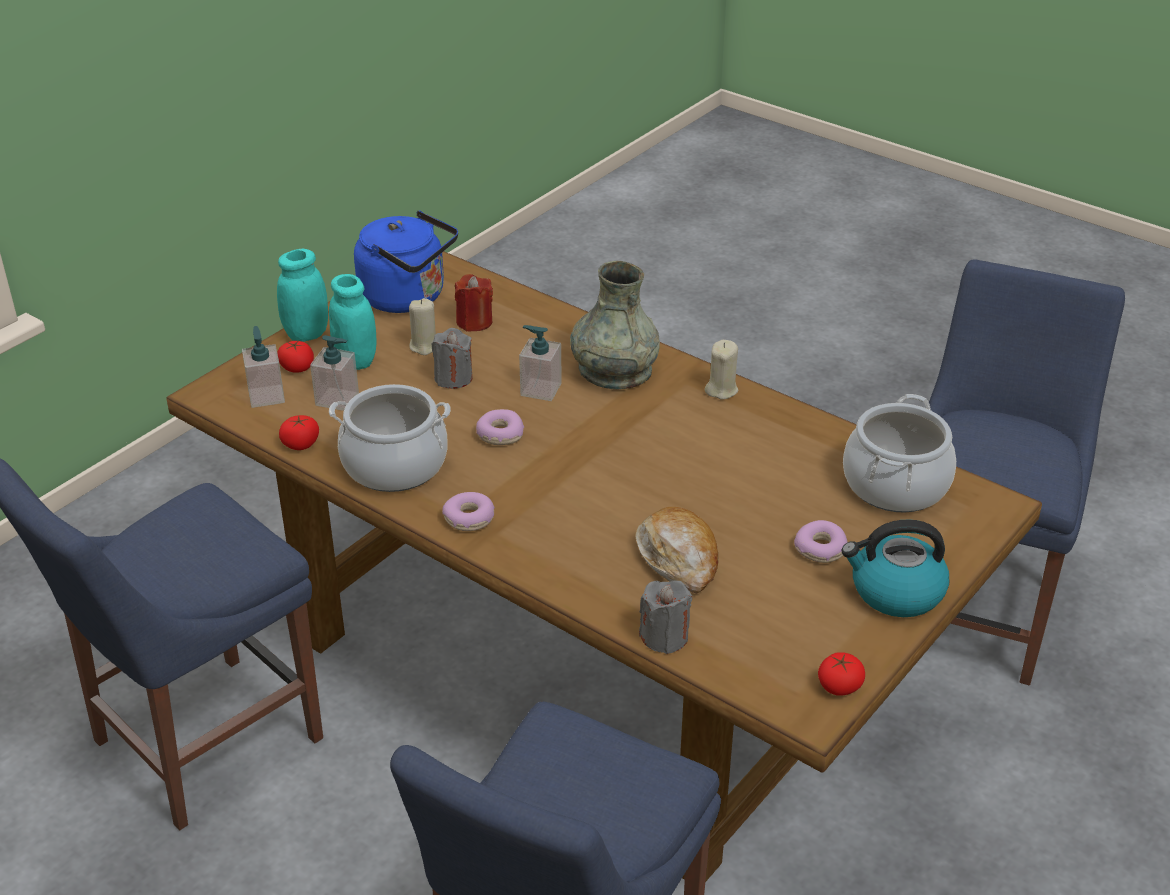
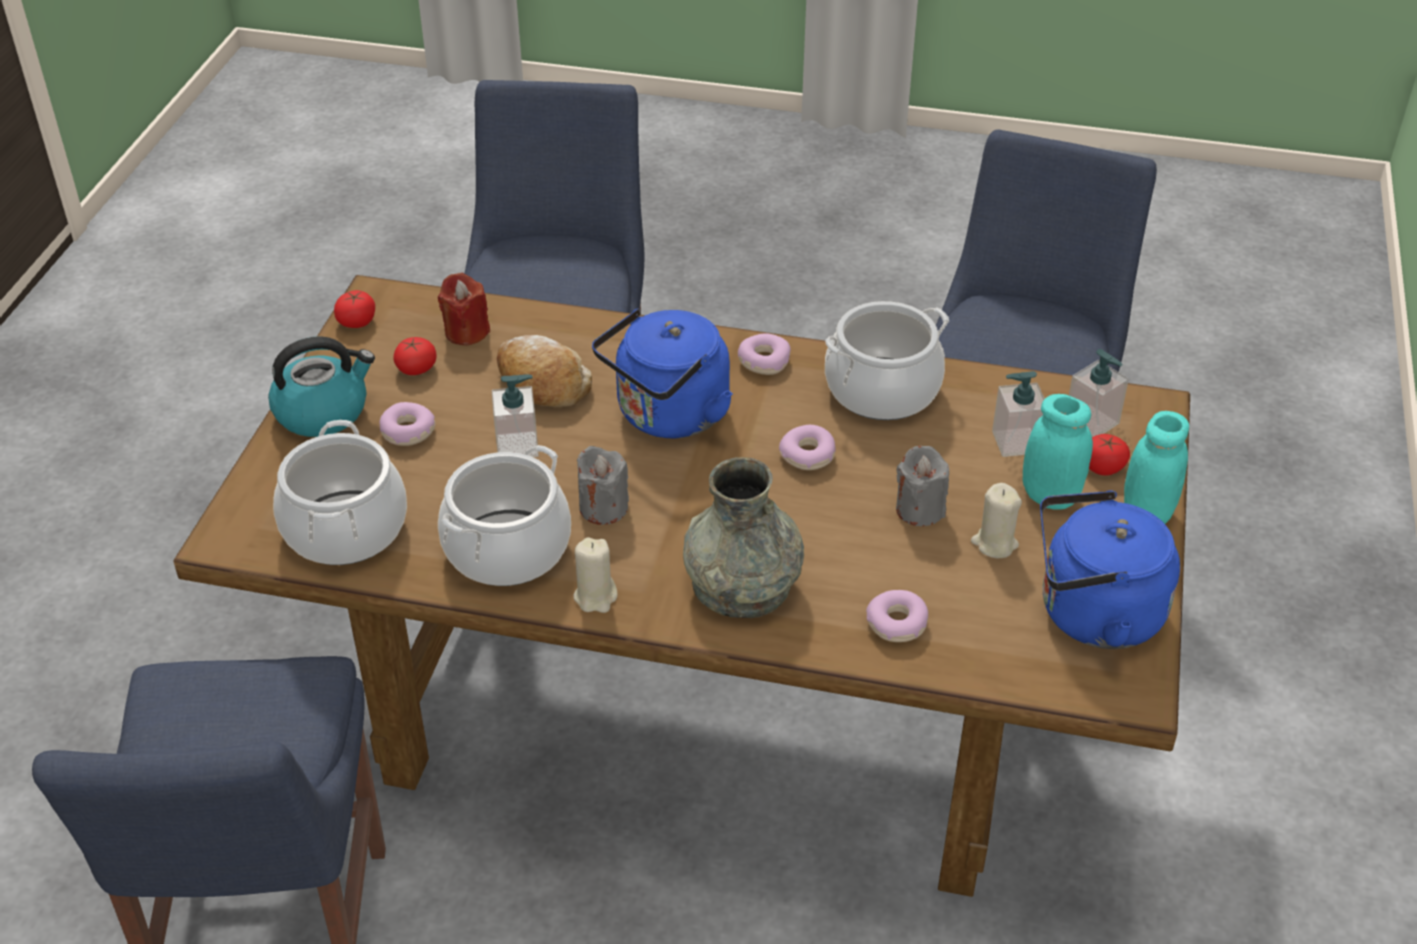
camera: 155 degrees right, 5 degrees up
tomato [279,415,319,450] -> tomato moved to [393,337,437,375]
red candle [455,274,493,332] -> red candle moved to [438,273,490,345]
soap dispenser [519,325,562,401] -> soap dispenser moved to [492,374,539,457]
grey candle [639,581,692,654] -> grey candle moved to [577,446,629,525]
none -> cooking pot [438,445,571,586]
none -> blue kettle [592,309,733,439]
none -> donut [866,590,928,642]

